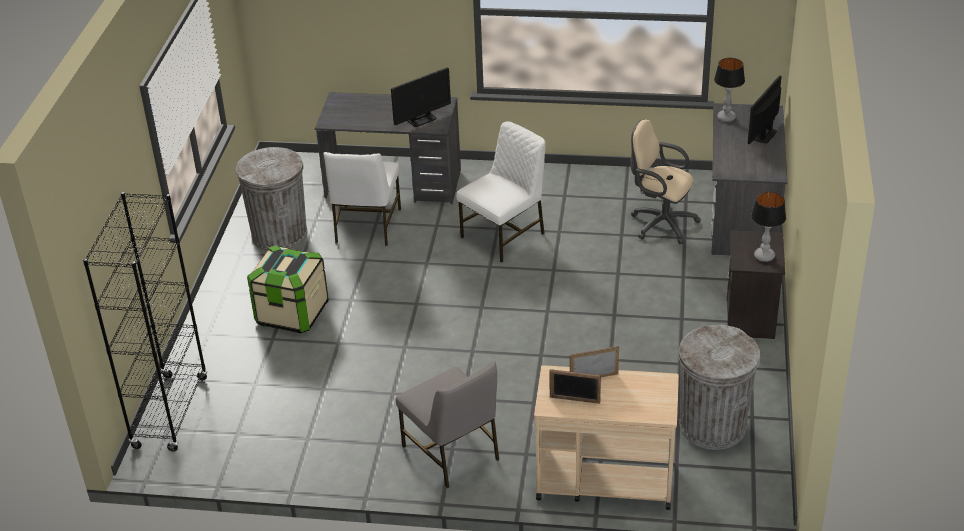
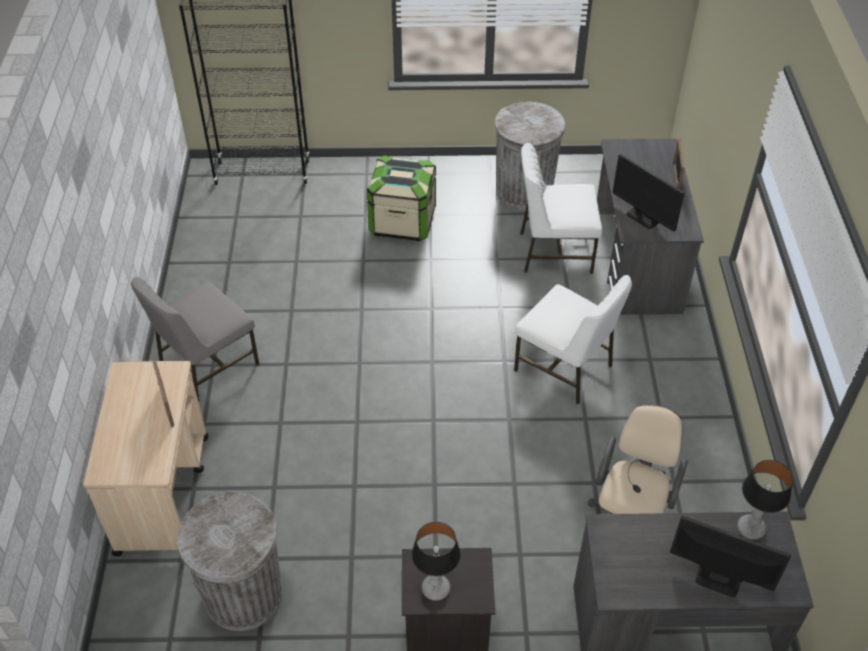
camera: 80 degrees right, 10 degrees up
picture frame [549,369,601,404] -> picture frame moved to [673,139,685,189]

